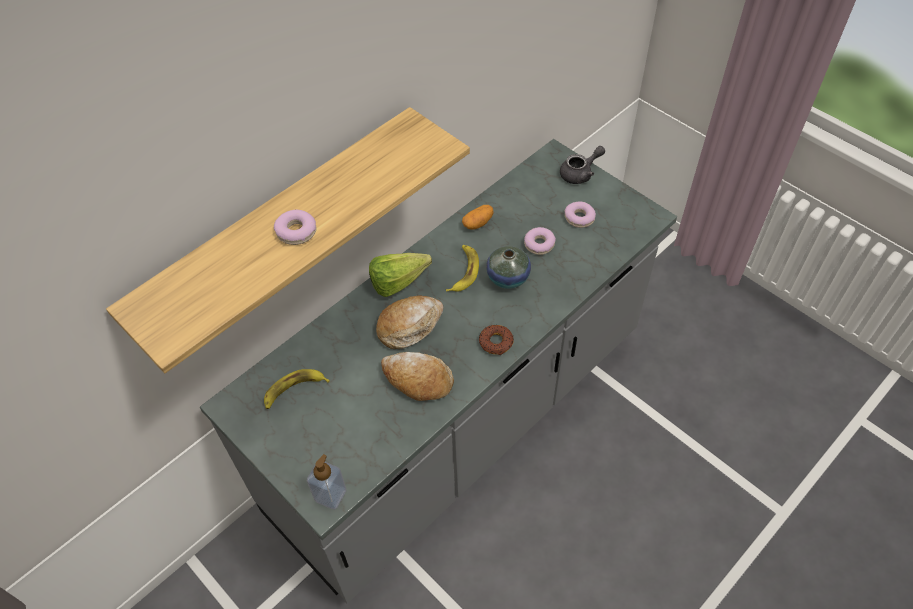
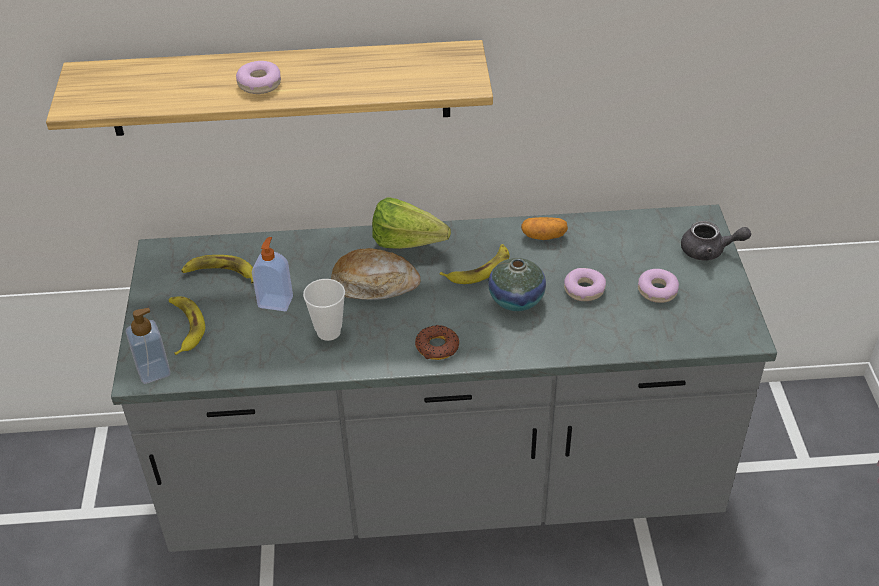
camera: 40 degrees right, 10 degrees down
bread [381,352,454,401] -> cup [303,279,345,341]
none -> banana [169,297,205,355]
none -> soap dispenser [252,237,293,311]

